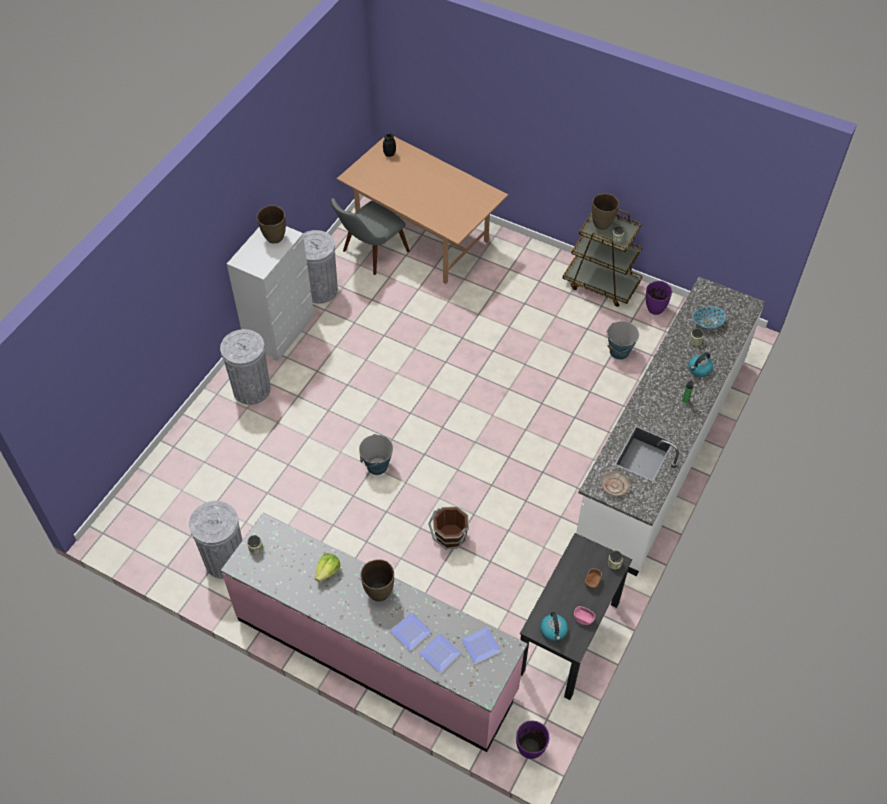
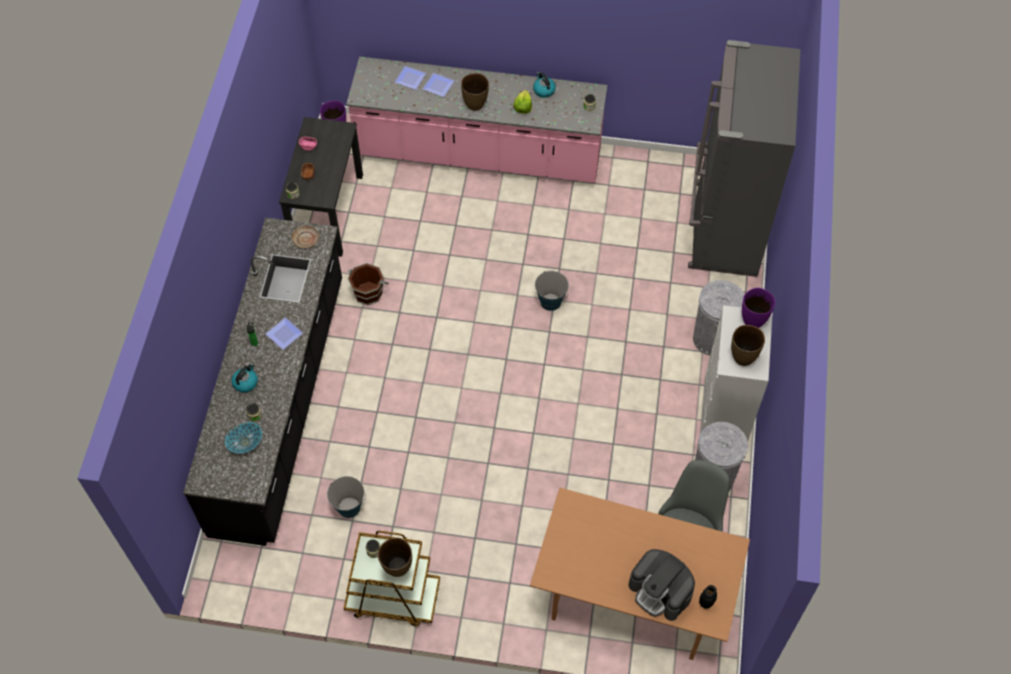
camera: 160 degrees right, 5 degrees up
grey trash can [189,501,242,579] -> none
brown bucket [428,506,469,550] -> brown bucket moved to [348,263,389,305]
plate [461,627,501,664] -> plate moved to [265,317,303,350]
kettle [540,612,568,641] -> kettle moved to [533,72,556,98]
white counter [576,277,765,576] -> black counter [183,218,342,546]
purple vase [646,281,672,315] -> purple vase moved to [742,288,775,328]
none -> coffee machine [629,549,695,621]
none -> grey fridge [688,40,800,277]

